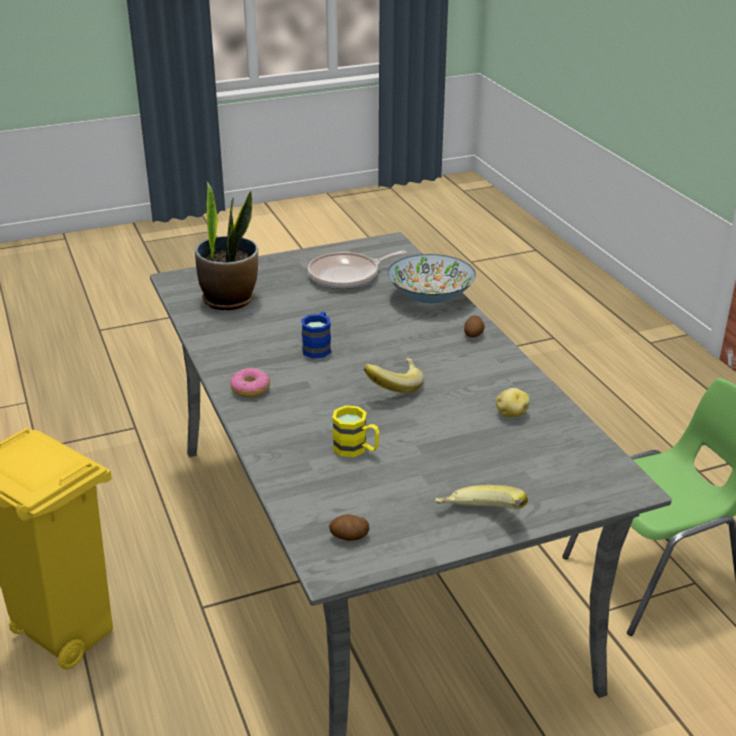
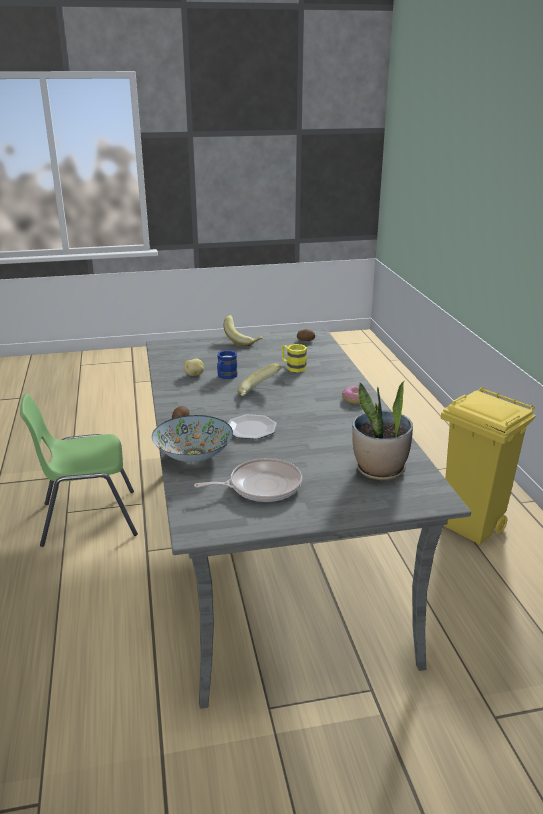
camera: 170 degrees left, 5 degrees down
blue mug [301,312,331,358] -> blue mug moved to [217,350,238,379]
none -> plate [228,414,277,439]

